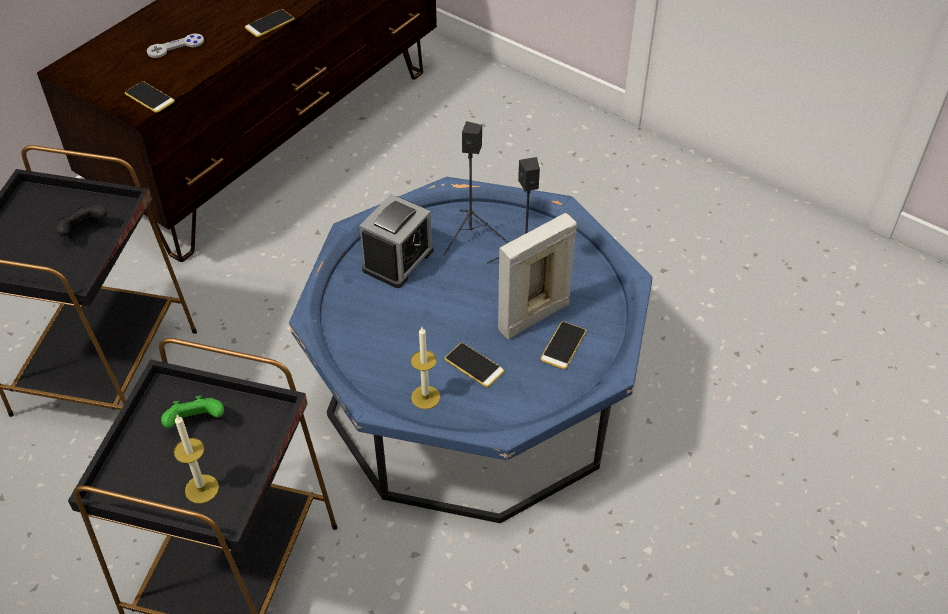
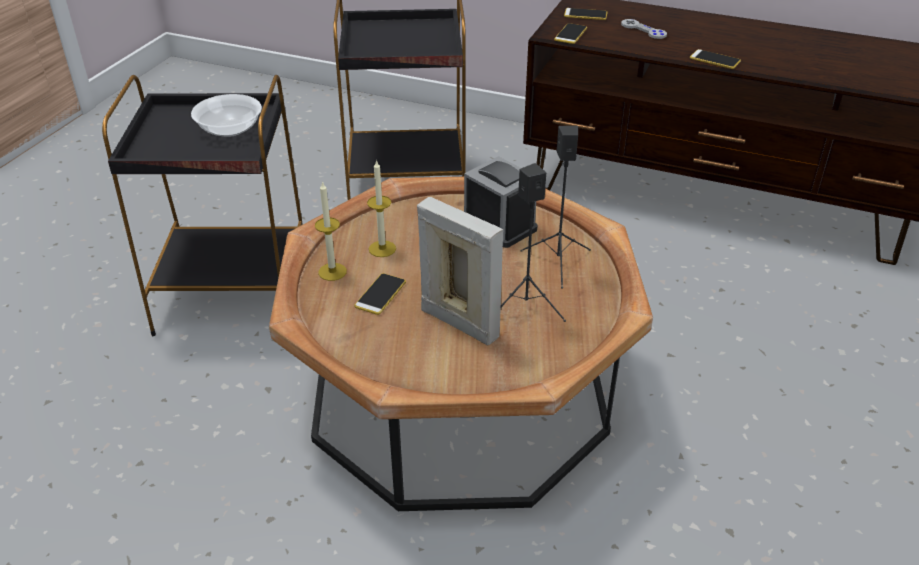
camera: 75 degrees right, 10 degrees down
black game controller [56,205,108,236] -> none
green game controller [161,396,224,428] -> bowl [191,94,262,137]
candle [174,415,219,504] -> candle moved to [367,160,396,257]
blue coffee table [289,177,653,523] -> brown coffee table [269,177,653,511]
alarm clock [360,194,434,288] -> alarm clock turned 150 degrees counterclockwise [464,156,538,248]
phone [541,322,586,369] -> phone moved to [564,8,607,20]

